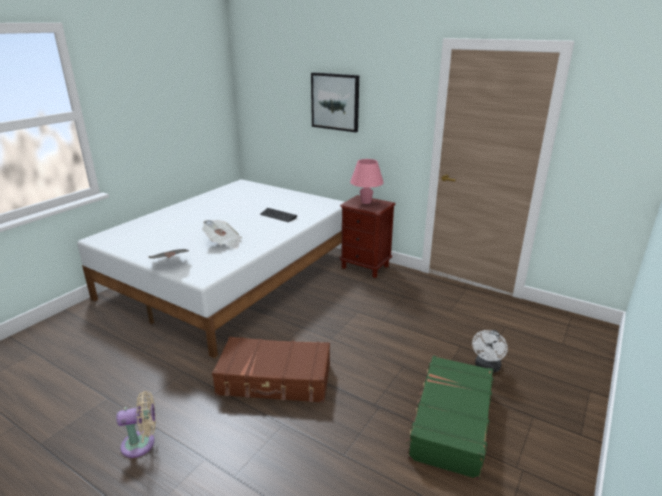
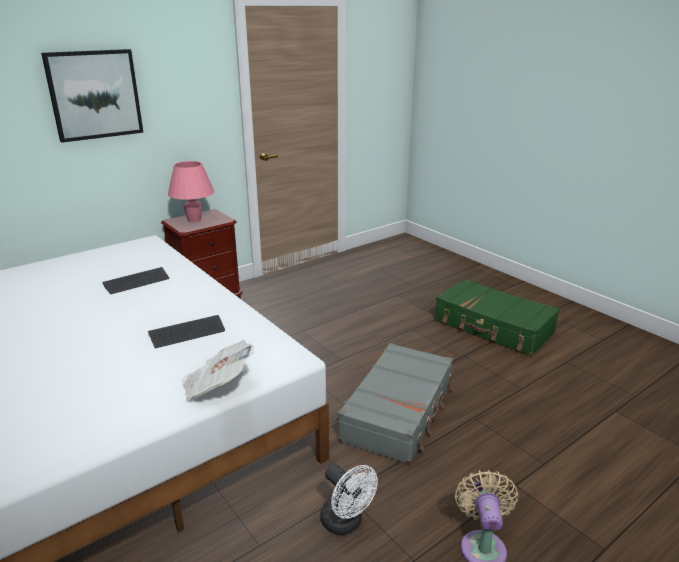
camera: 70 degrees left, 0 degrees up
newspaper [202,220,242,249] -> keyboard [148,315,225,348]
brown suitcase [212,337,330,403] -> grey suitcase [338,343,453,465]
white fan [472,330,508,373] -> white fan moved to [320,464,378,535]

